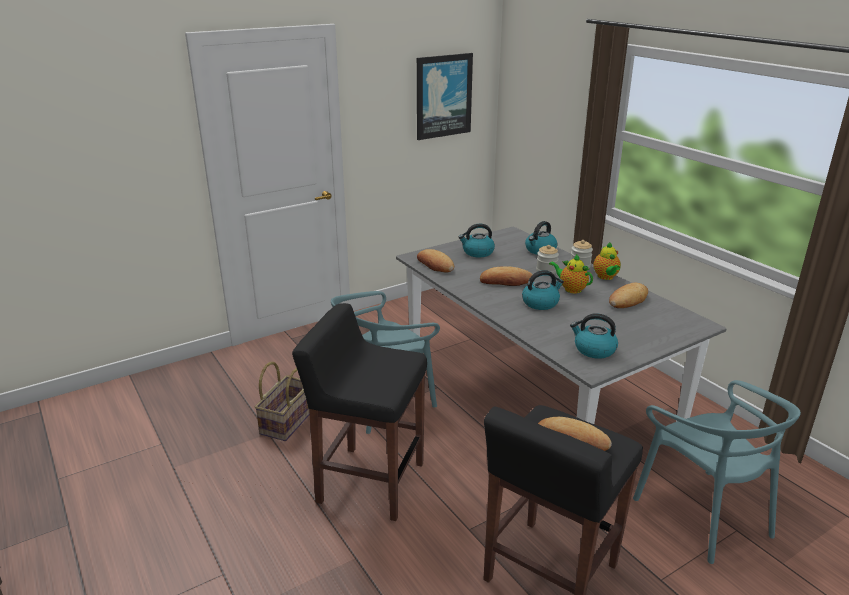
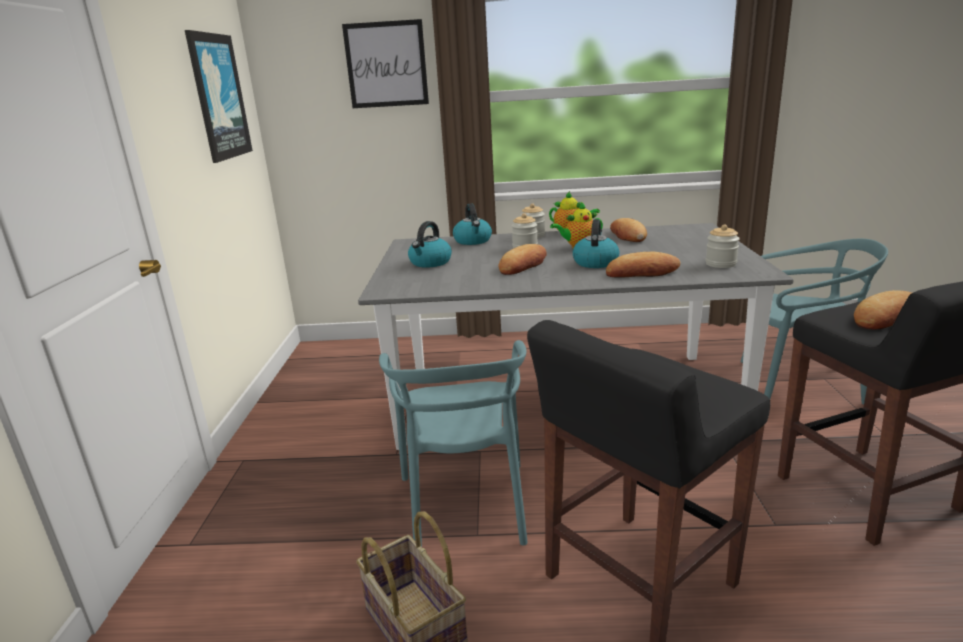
camera: 55 degrees left, 5 degrees down
bread [417,249,454,273] -> bread moved to [606,252,681,278]
kettle [570,313,618,359] -> jar [706,224,740,268]
none -> picture [342,19,429,108]

